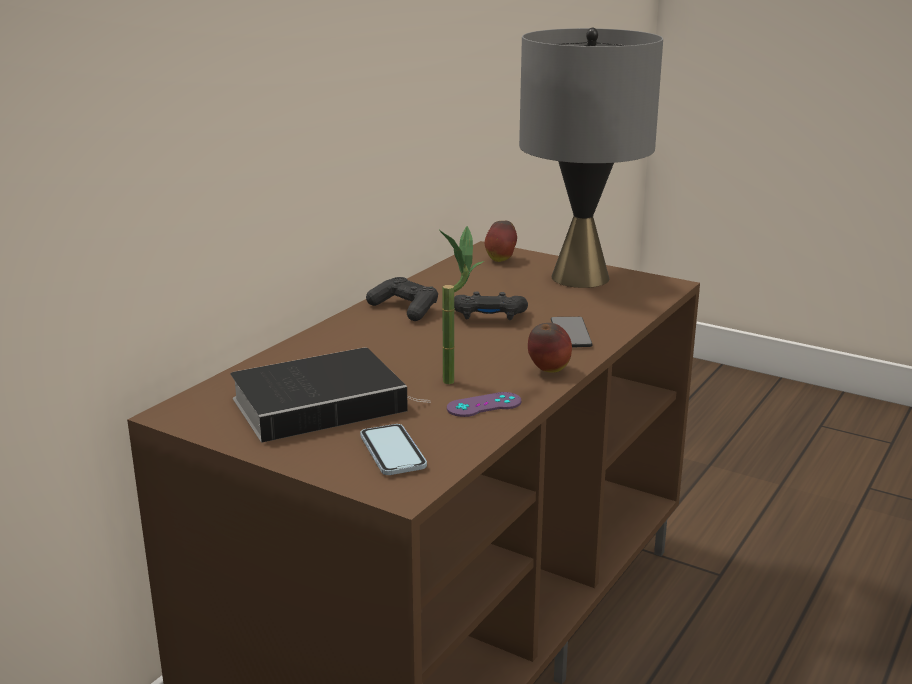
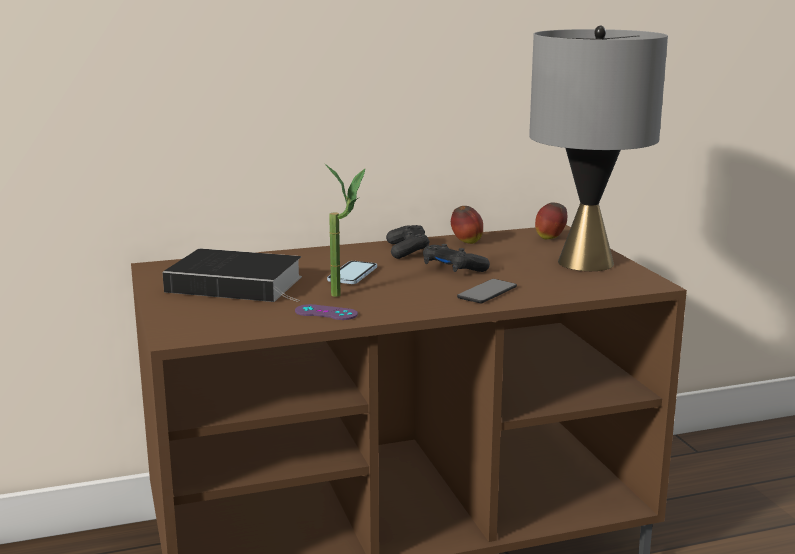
camera: 40 degrees right, 5 degrees down
phone [360,424,427,475] -> phone moved to [327,261,377,284]
apple [528,323,572,373] -> apple moved to [451,206,483,244]

